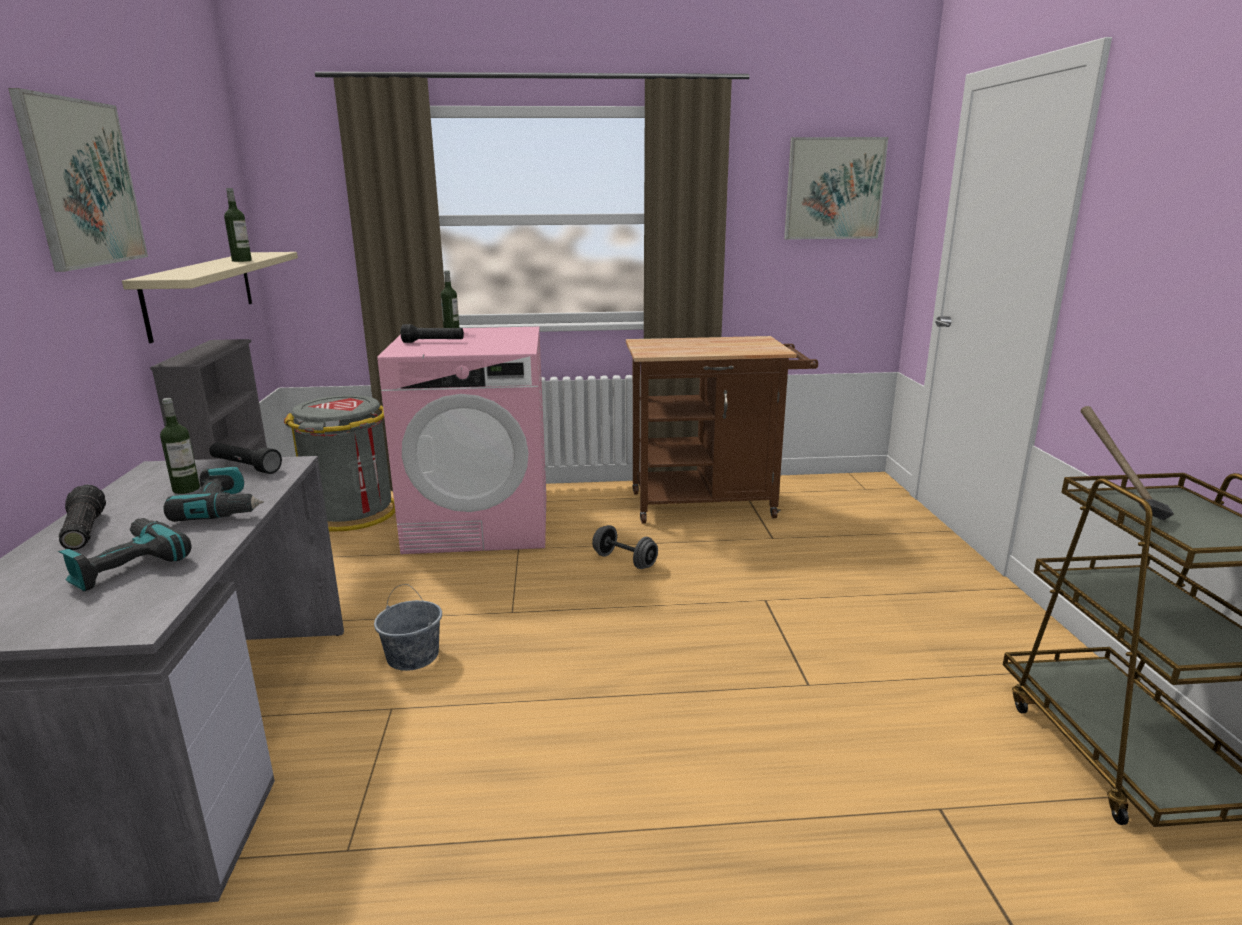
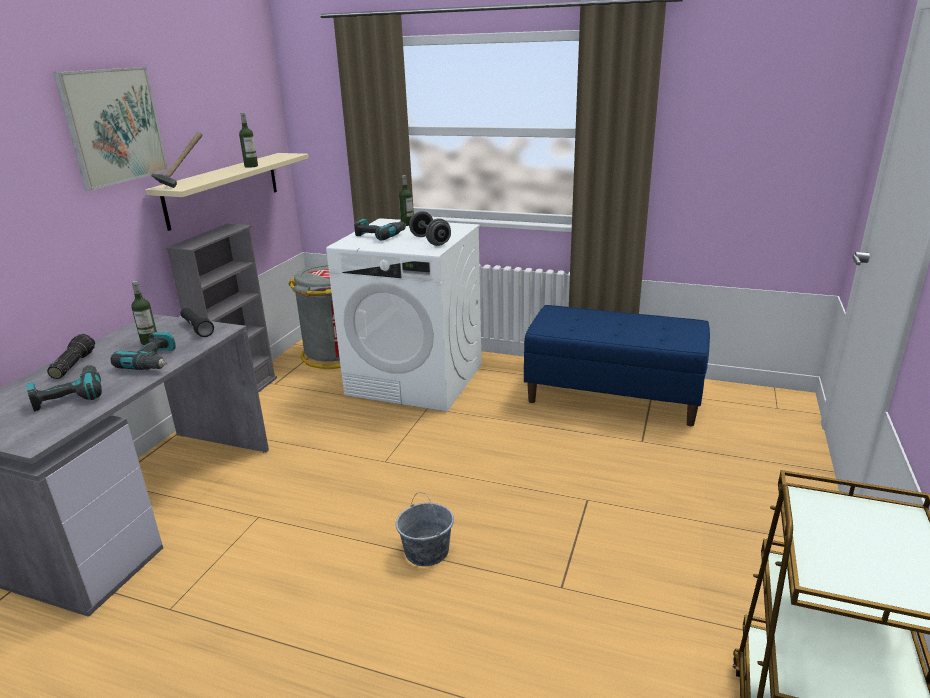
camera: 25 degrees right, 5 degrees up
grey bucket [374,584,442,671] -> grey bucket moved to [396,492,454,566]
pink washing machine [377,327,546,554] -> white washing machine [326,218,482,411]
black flashlight [401,324,464,343] -> power drill [354,219,406,241]
grey dumbbell [592,525,658,569] -> grey dumbbell moved to [409,211,451,246]
brown cart [626,336,818,524] -> blue bench [524,305,710,426]
picture [784,137,888,240] -> none
hammer [1081,406,1174,520] -> hammer moved to [151,132,202,188]

